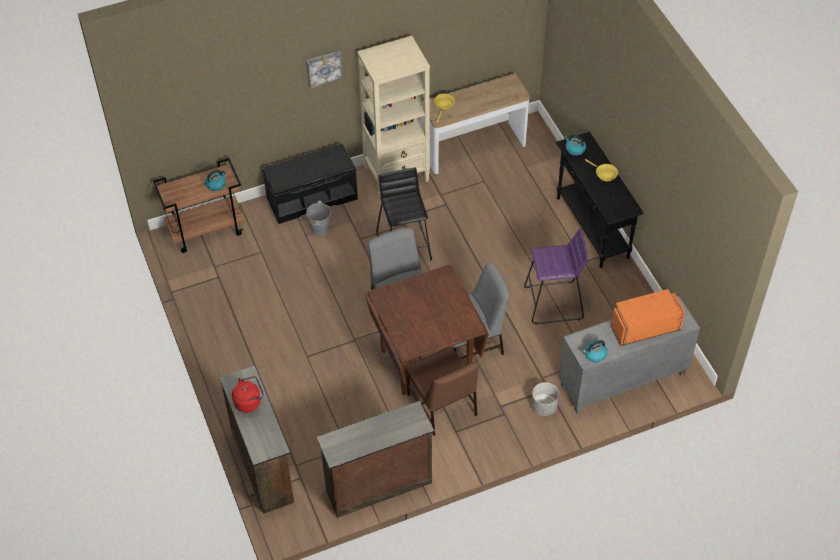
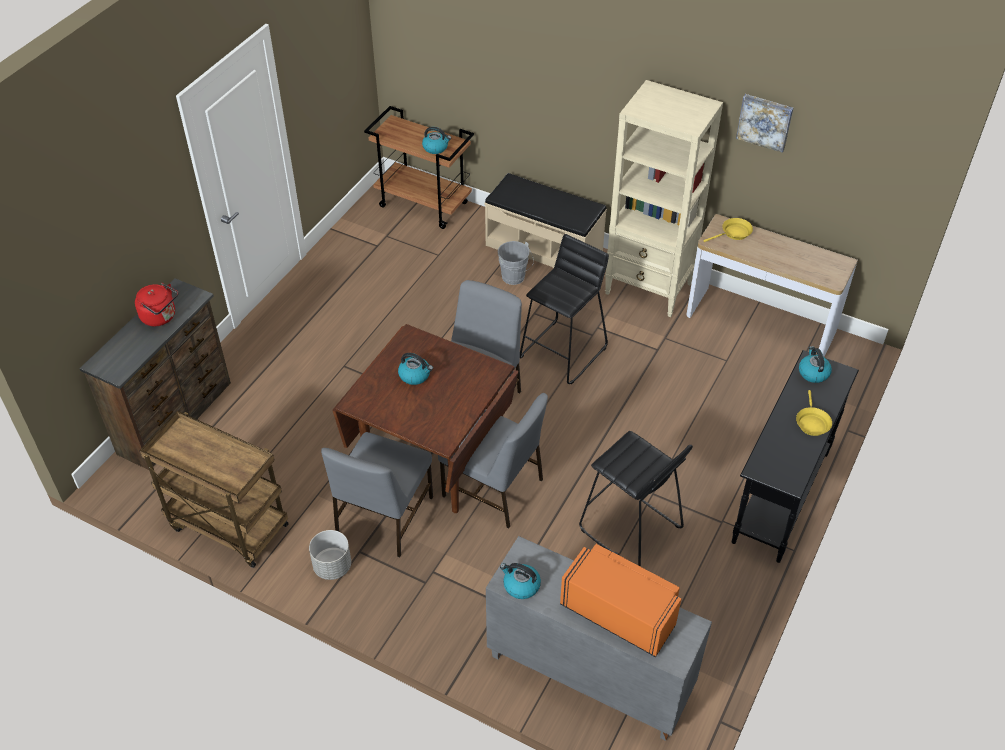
camera: 50 degrees right, 5 degrees down
black bench [262,143,358,224] -> beige bench [485,173,607,268]
picture [306,51,343,88] -> picture moved to [736,94,793,153]
brown dresser [316,401,434,518] -> brown cart [139,411,289,568]
brown chair [406,346,479,436] -> grey chair [321,432,433,557]
purple stool [524,228,589,324] -> black stool [579,431,693,567]
grey planter [531,382,559,416] -> grey planter moved to [309,530,351,580]
none -> kettle [398,353,433,385]

